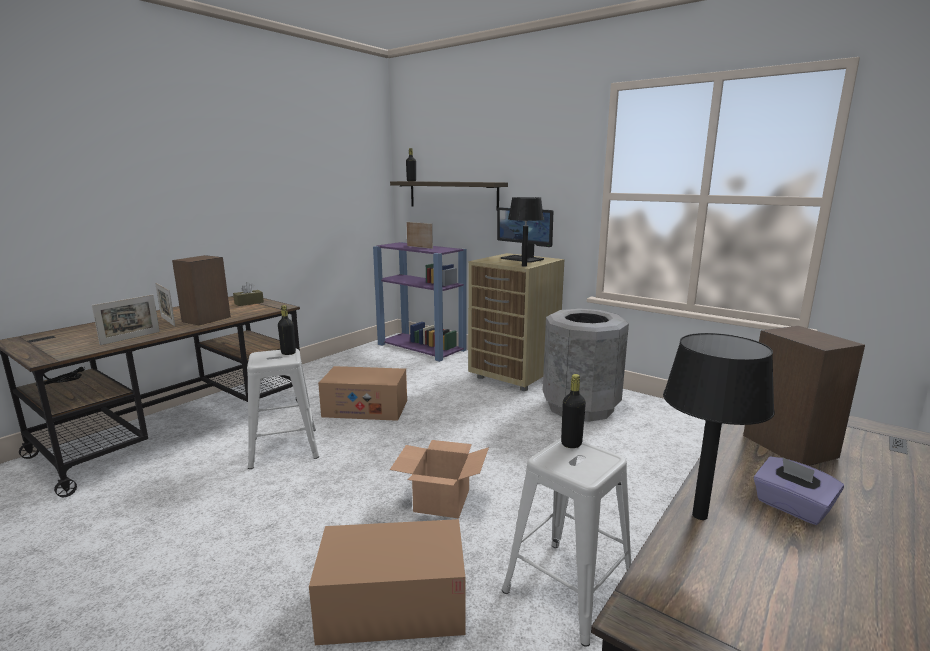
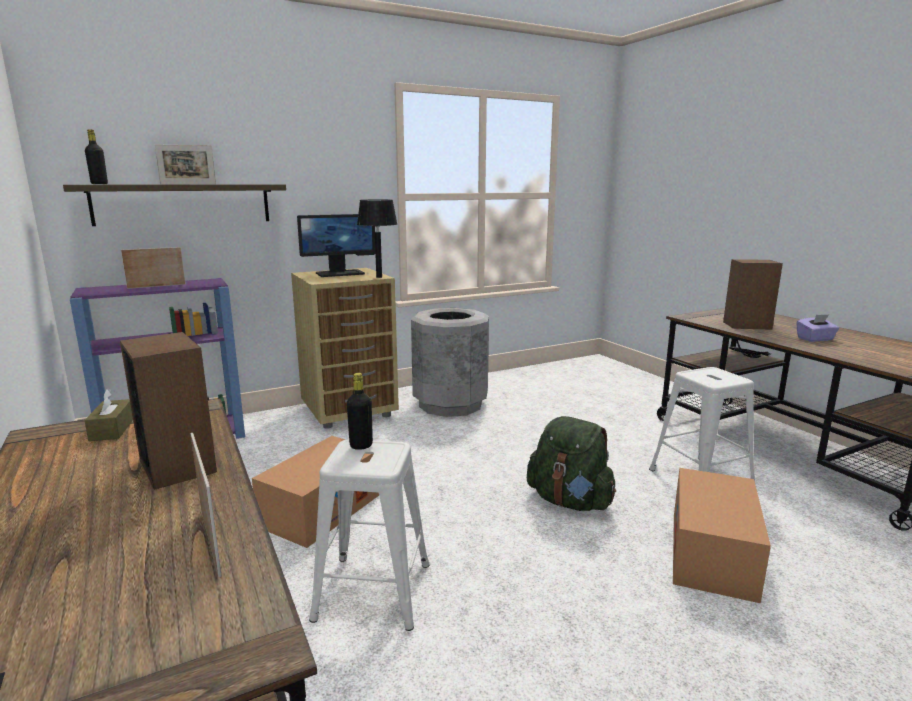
camera: 65 degrees left, 0 degrees up
picture frame [155,283,175,326] -> picture frame moved to [155,144,216,184]
cardboard box [390,440,489,519] -> green backpack [527,416,616,511]
black bottle [561,374,586,448] -> none
black table lamp [663,333,775,520] -> none

